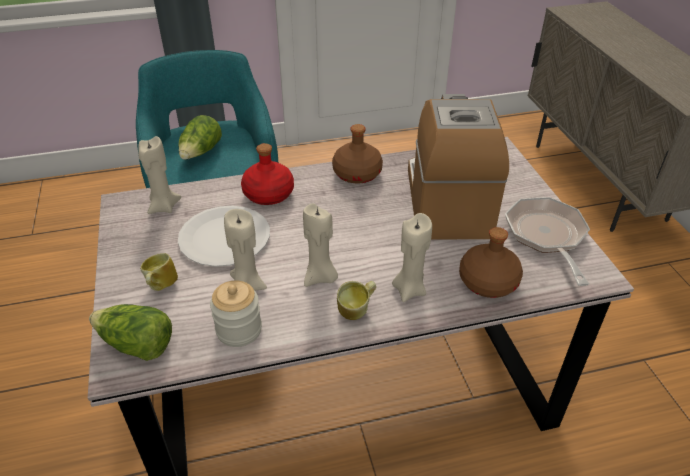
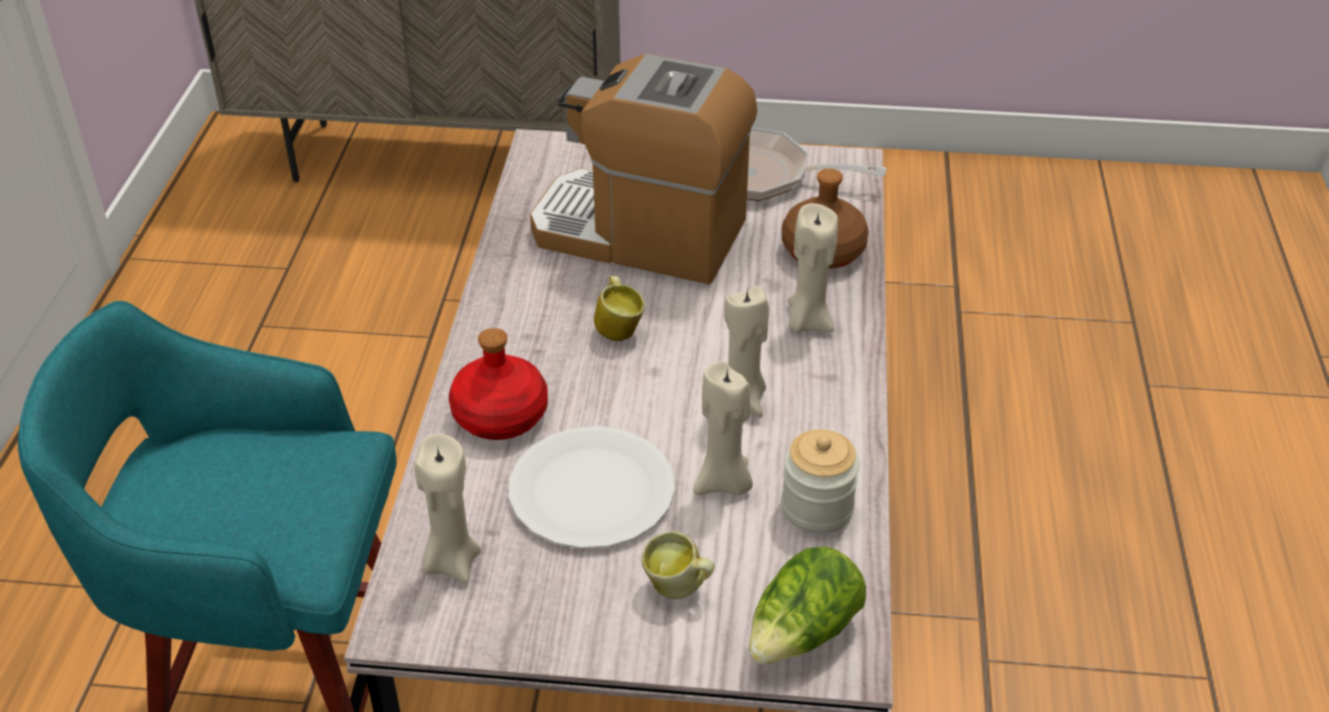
camera: 70 degrees left, 0 degrees up
lettuce [178,115,222,159] -> none
brown bottle [332,124,383,184] -> none
mug [337,281,376,320] -> mug moved to [594,276,645,341]

